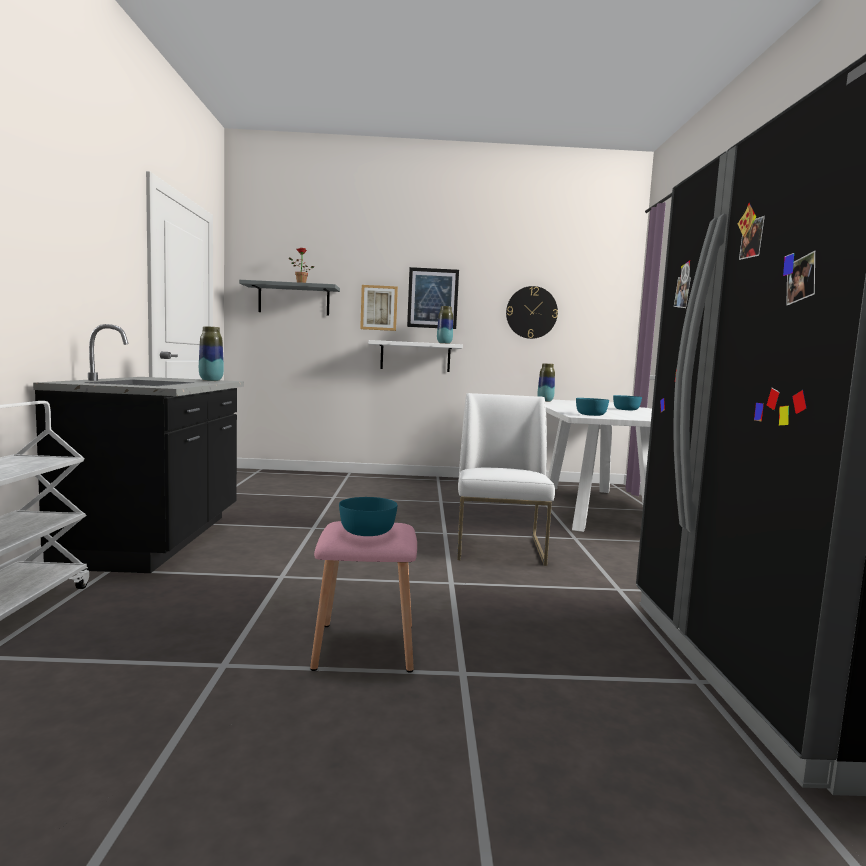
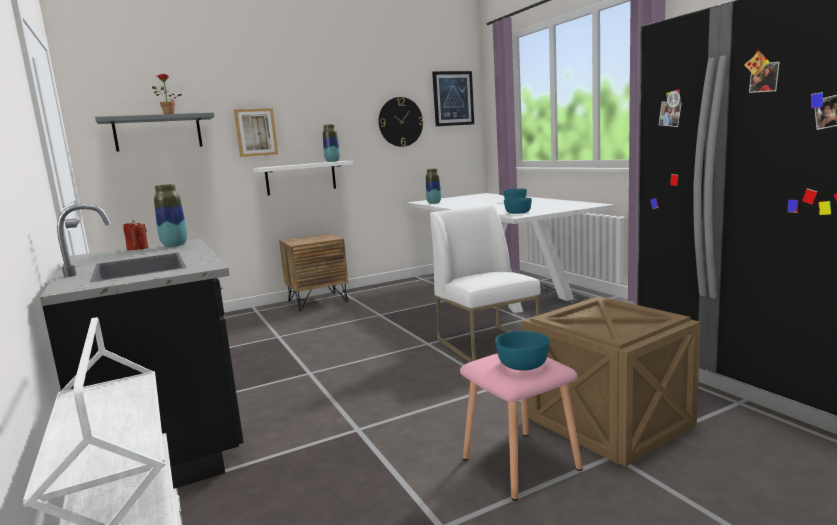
camera: 25 degrees left, 5 degrees up
picture [407,267,459,329] -> picture moved to [432,71,474,126]
none -> red candle [123,220,148,250]
none -> brown nightstand [279,233,348,311]
none -> crate [522,296,701,466]

